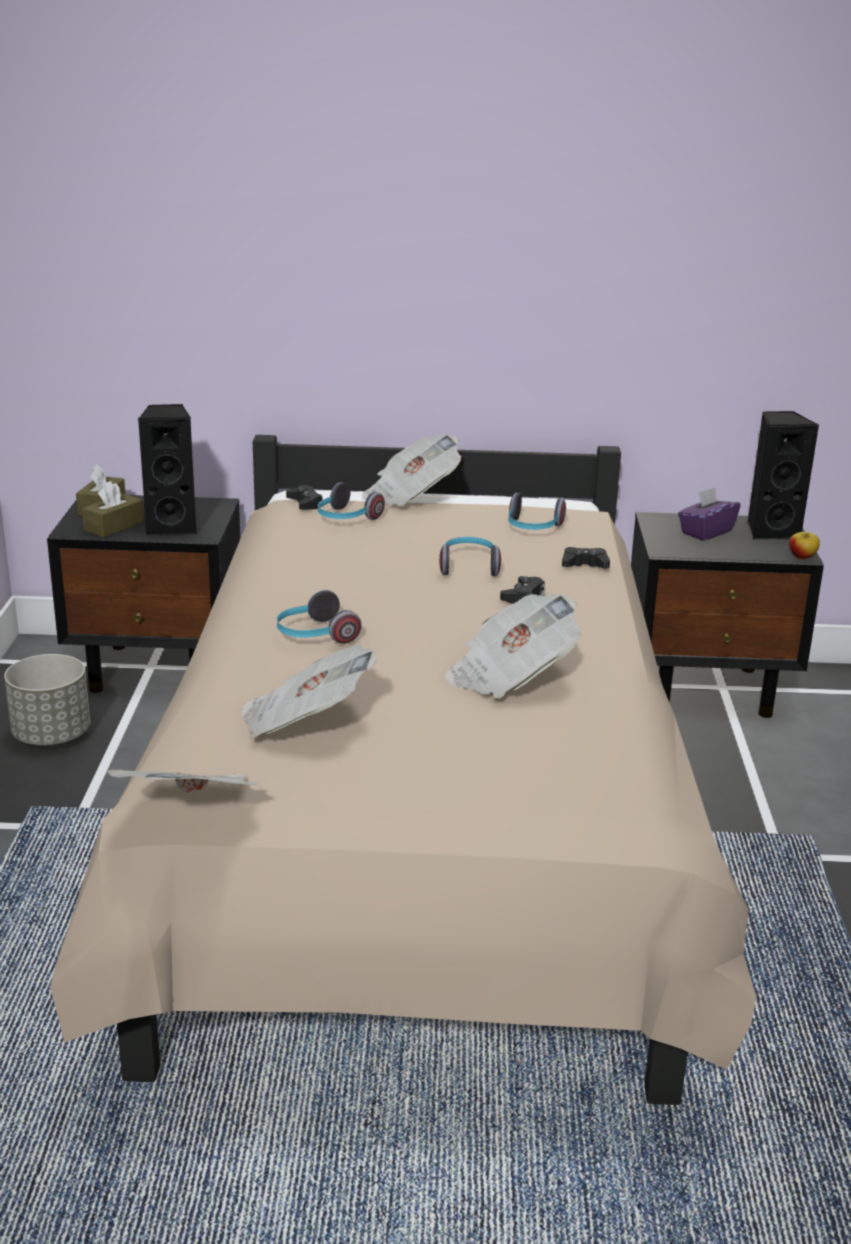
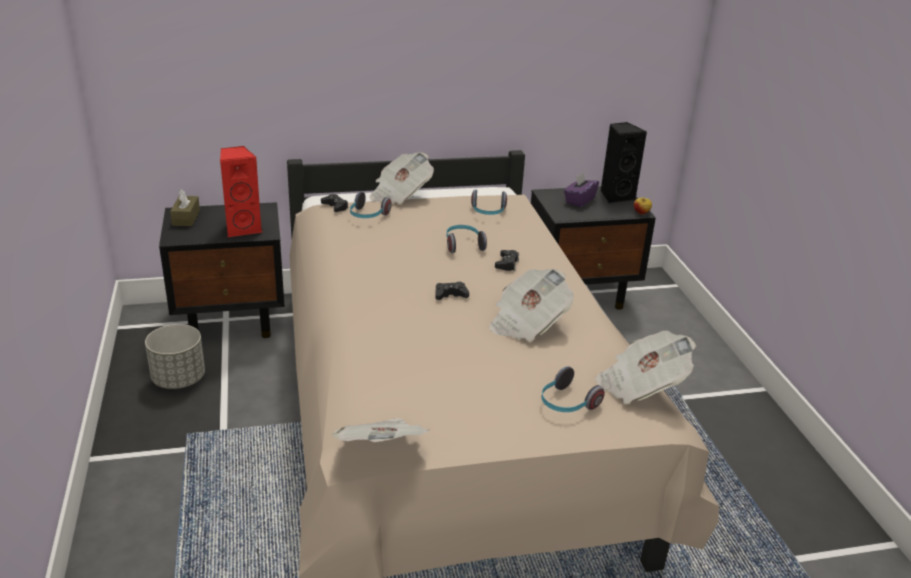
camera: 15 degrees left, 5 degrees up
brown tissue box [82,481,144,537] -> none
black speaker [137,404,197,536] -> red speaker [220,146,262,237]
newspaper [241,644,377,739] -> newspaper moved to [595,331,696,404]
headphones [277,590,362,644] -> headphones moved to [541,366,605,412]
black game controller [562,547,610,569] -> black game controller moved to [436,282,469,300]

